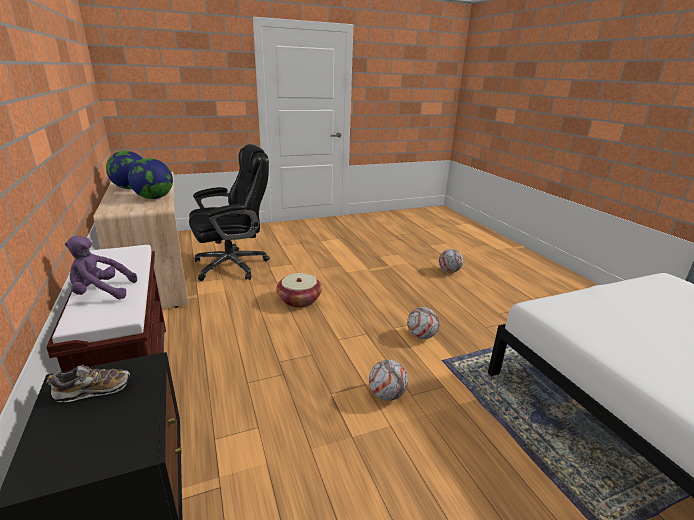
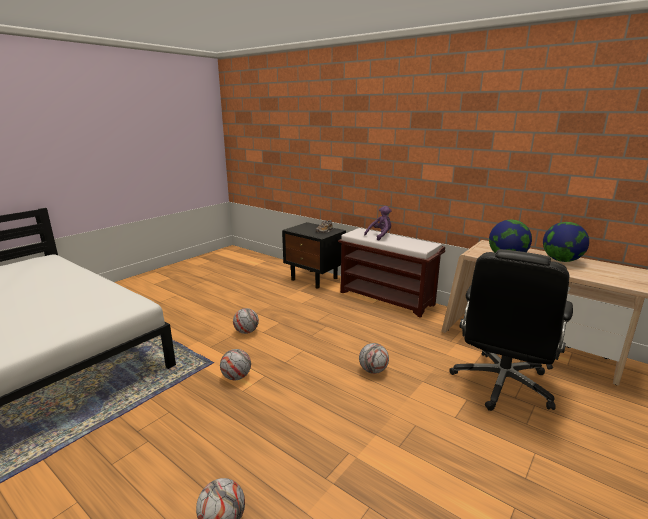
camera: 150 degrees right, 5 degrees down
basket [277,273,322,308] -> football [359,343,389,374]

